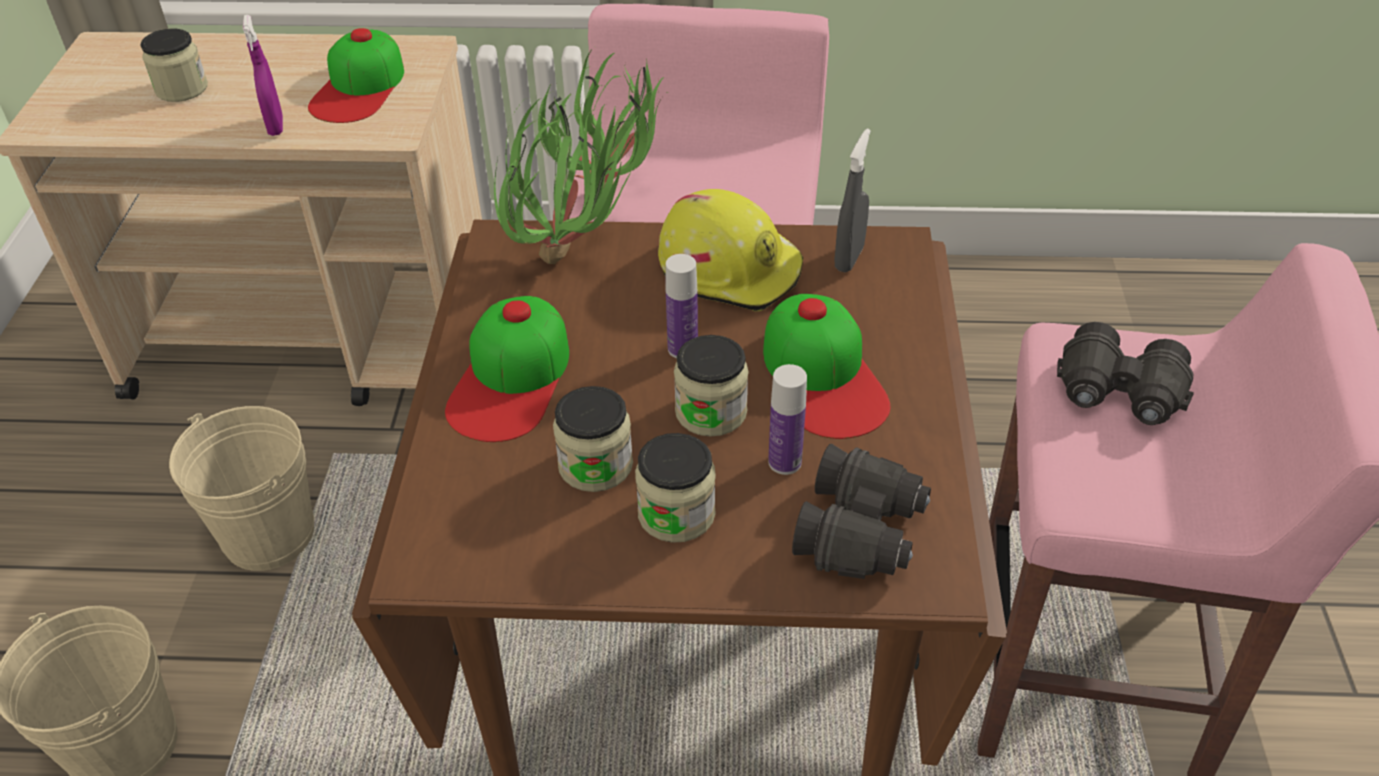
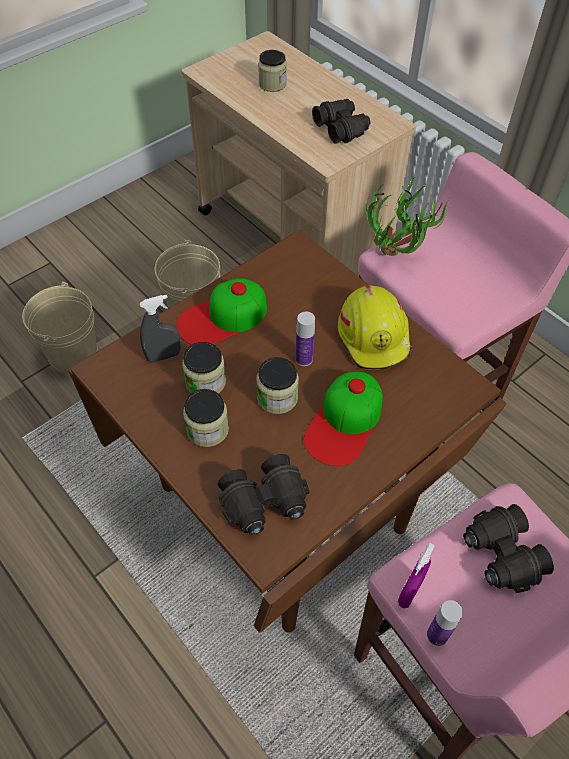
camera: 45 degrees right, 10 degrees up
purple spray bottle [243,15,283,136] -> purple spray bottle moved to [398,543,435,608]
cap [308,28,404,123] -> black binoculars [312,99,370,144]
potted plant [494,93,635,264] -> none
bottle [768,364,807,475] -> bottle moved to [427,600,463,646]
grey spray bottle [835,129,871,272] -> grey spray bottle moved to [139,294,181,363]

